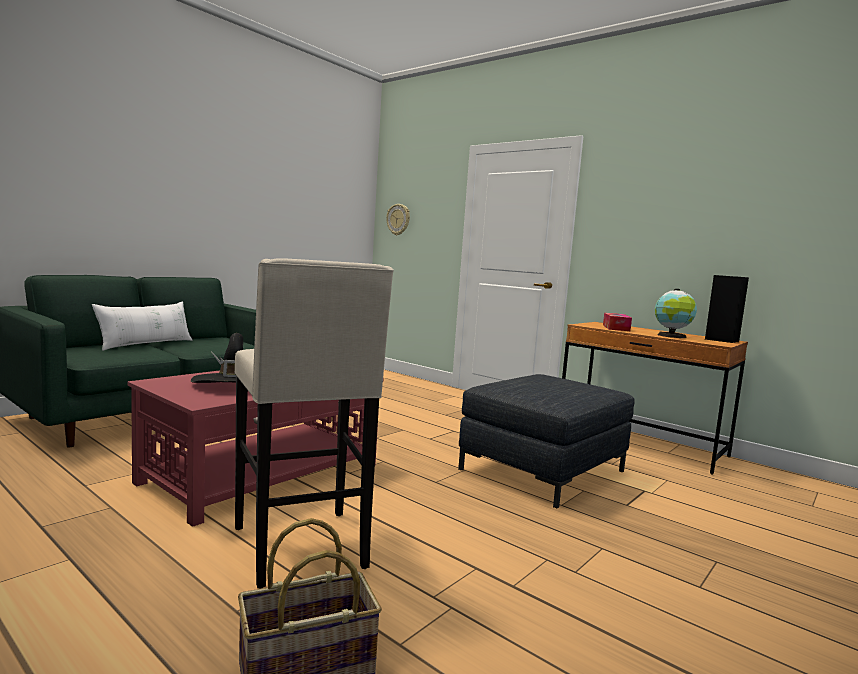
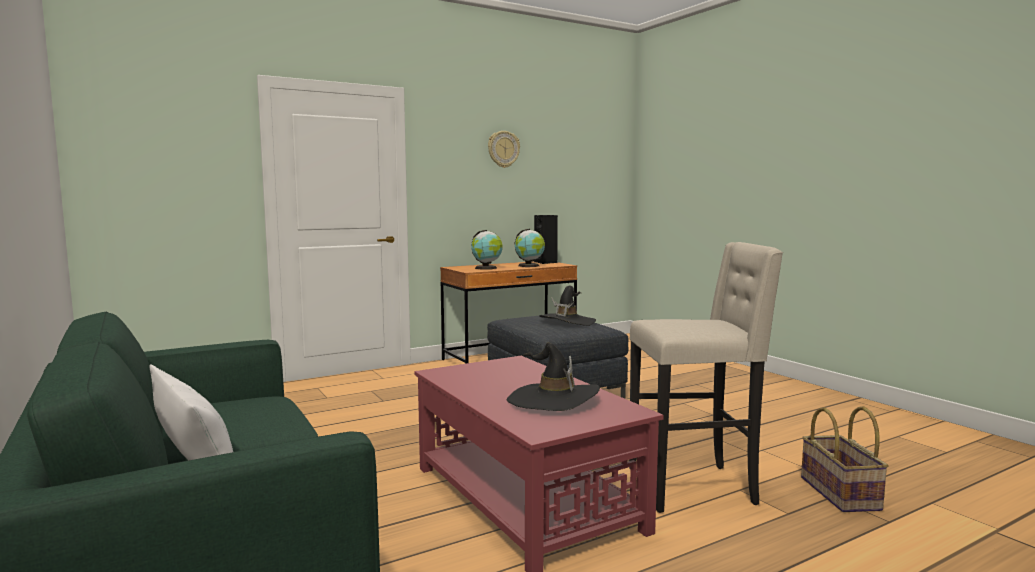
camera: 70 degrees left, 0 degrees up
wall clock [386,204,410,236] -> wall clock moved to [488,131,520,168]
tissue box [603,313,632,331] -> globe [471,230,503,270]
none -> black hat [539,286,596,326]

